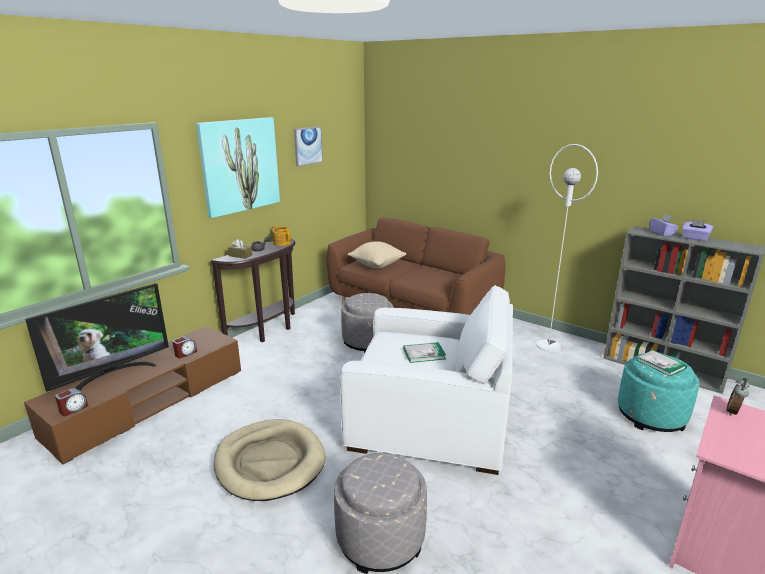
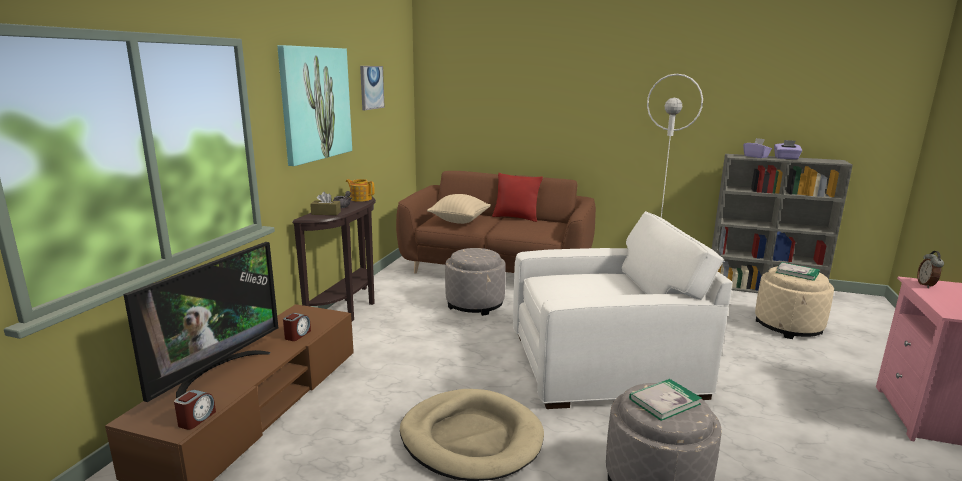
camera: 20 degrees left, 5 degrees down
book [403,342,446,363] -> book moved to [629,379,702,421]
turquoise ottoman [618,353,700,432] -> beige ottoman [755,266,834,339]
none -> red pillow [492,173,543,222]

